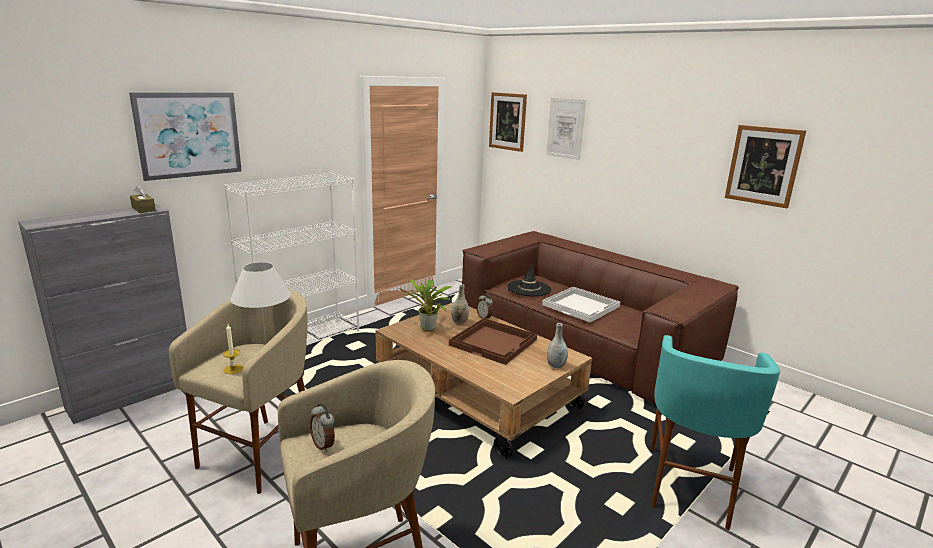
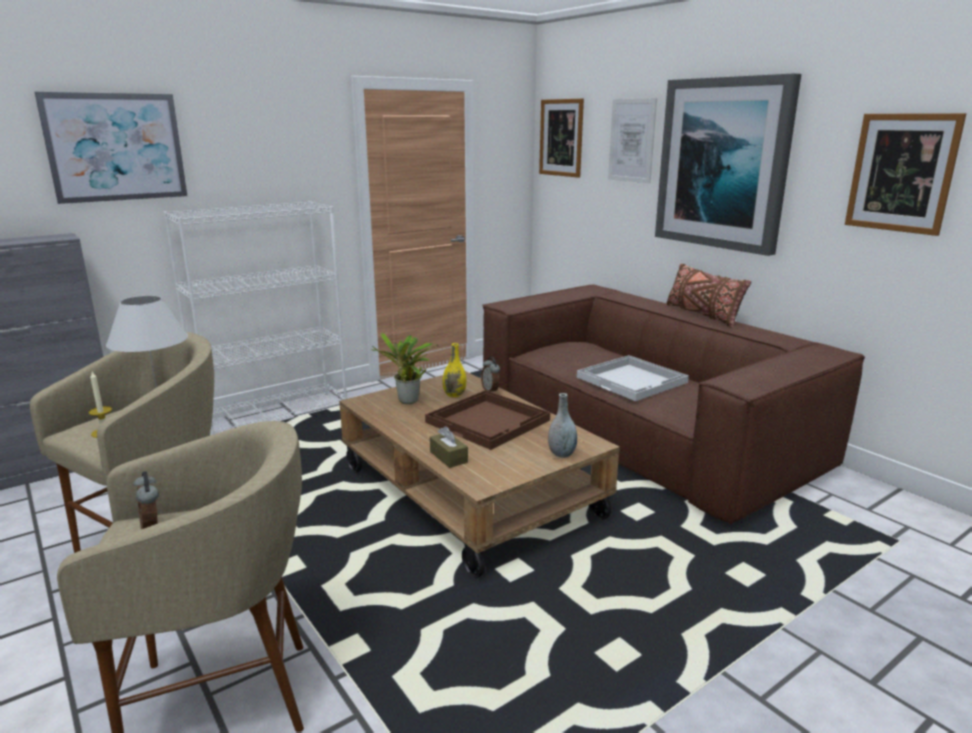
camera: 10 degrees right, 0 degrees up
brown tissue box [130,185,156,213] -> brown tissue box moved to [430,426,468,468]
grey vase [451,284,469,324] -> yellow vase [442,343,466,397]
black hat [507,263,551,296] -> none
turquoise stool [651,335,780,530] -> none
none -> picture [655,73,801,256]
none -> brown pillow [667,263,751,328]

